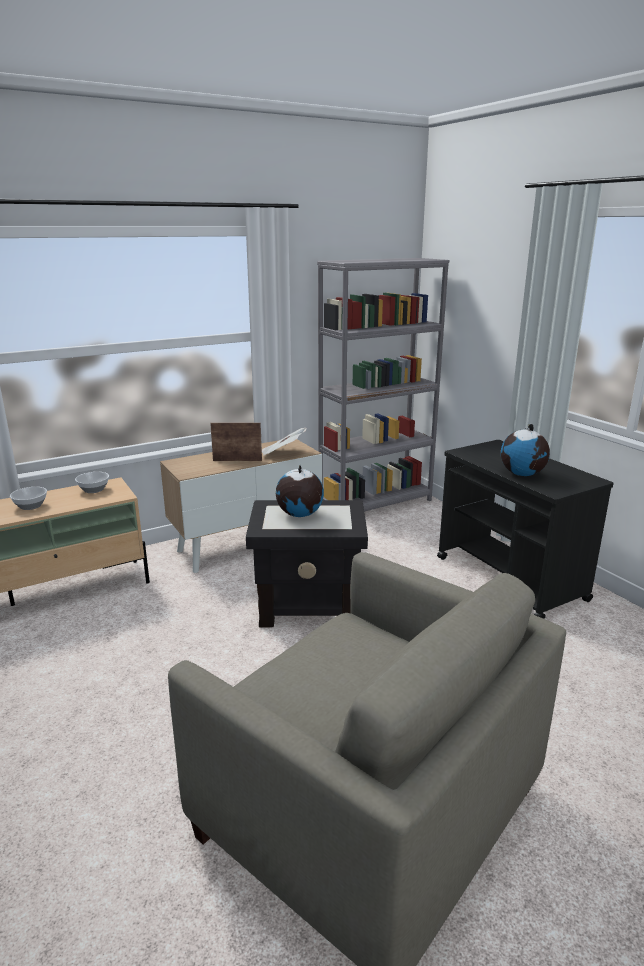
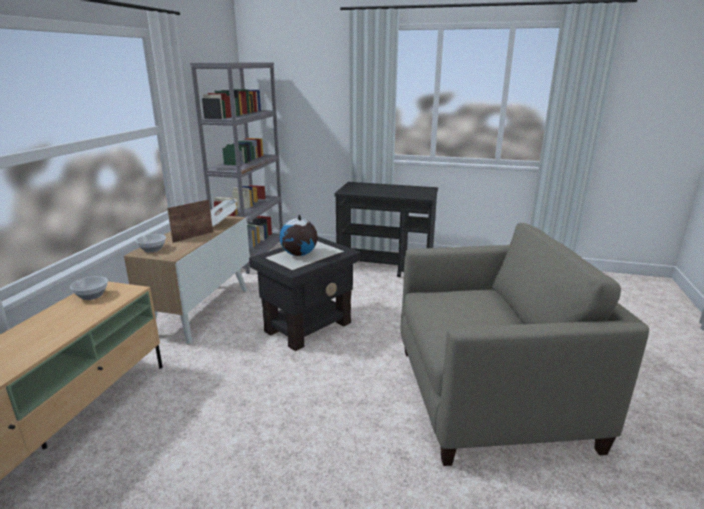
camera: 45 degrees left, 0 degrees up
bowl [10,487,47,510] -> bowl moved to [136,234,166,252]
globe [501,424,550,476] -> none

